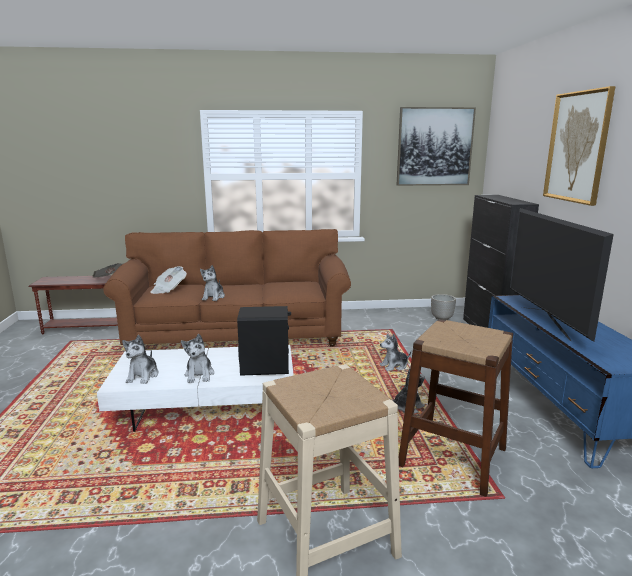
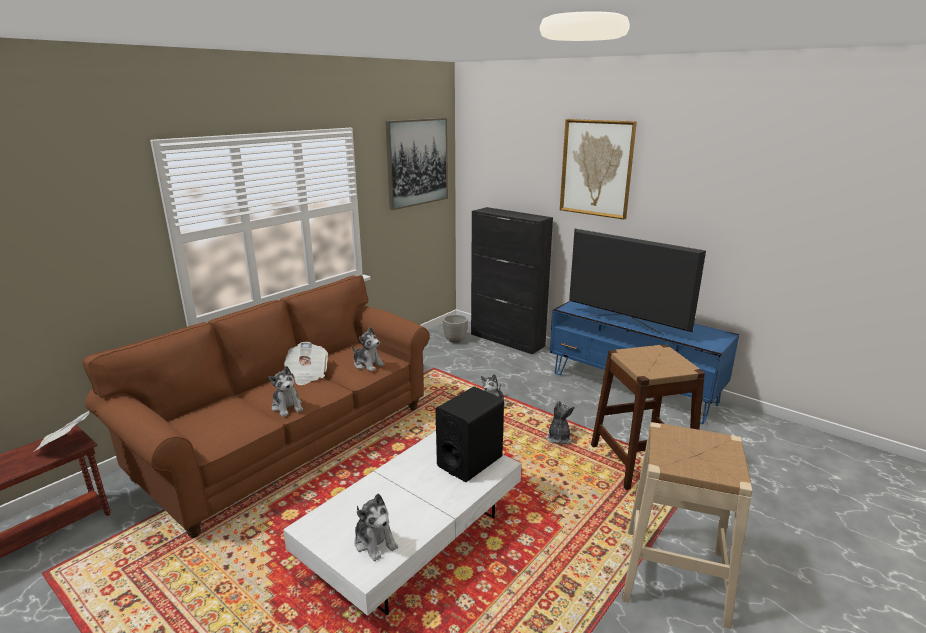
camera: 45 degrees left, 5 degrees up
newspaper [151,266,187,294] -> newspaper moved to [284,342,328,385]
plush toy [181,334,214,383] -> plush toy moved to [352,327,385,371]

